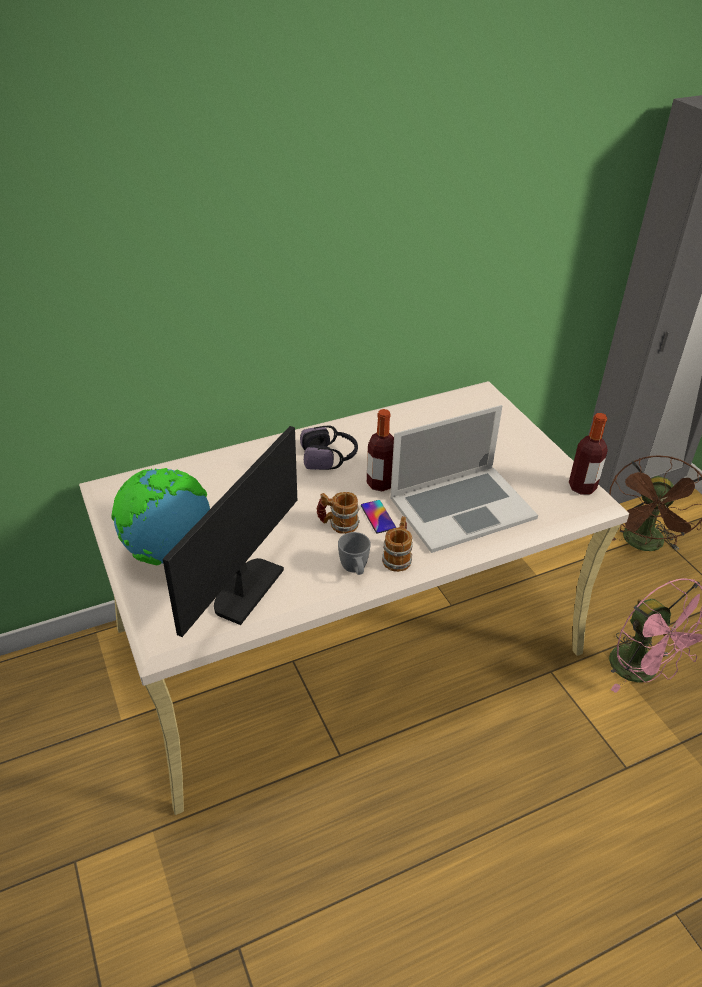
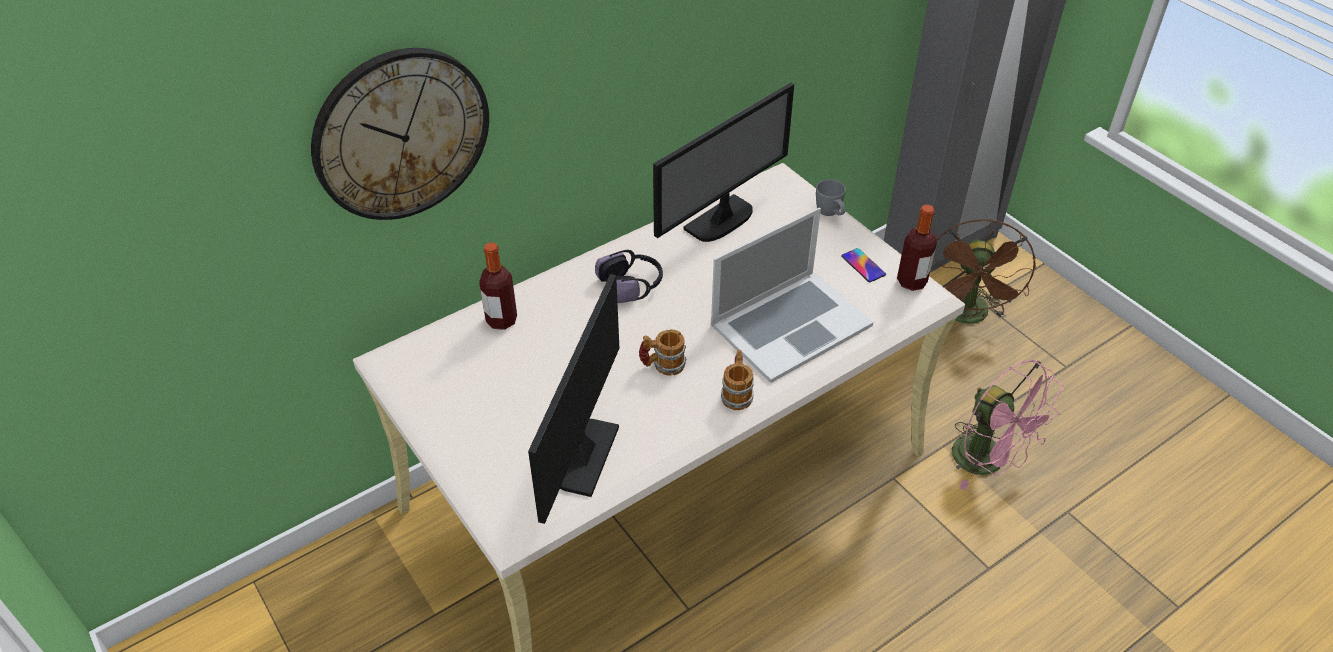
camera: 10 degrees left, 5 degrees up
globe [111,468,210,565] -> none
grey mug [338,532,371,575] -> grey mug moved to [816,179,846,216]
phone [361,500,396,533] -> phone moved to [841,248,886,282]
bottle [367,409,394,491] -> bottle moved to [479,243,517,330]
none -> wall clock [311,48,489,220]
none -> monitor [653,82,794,242]

